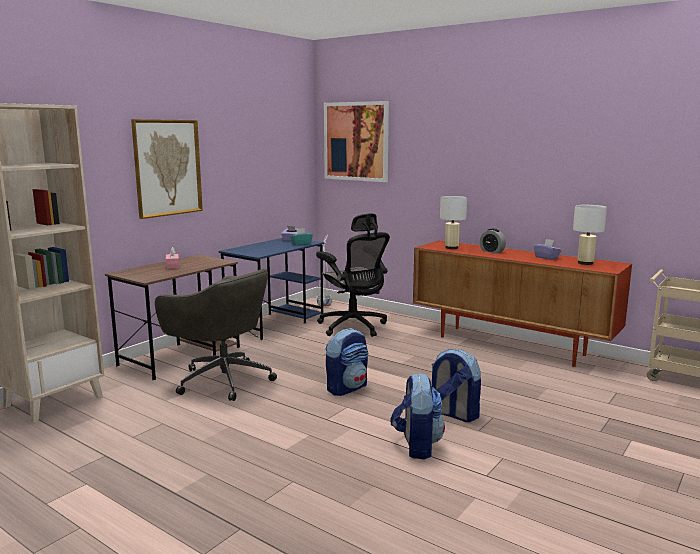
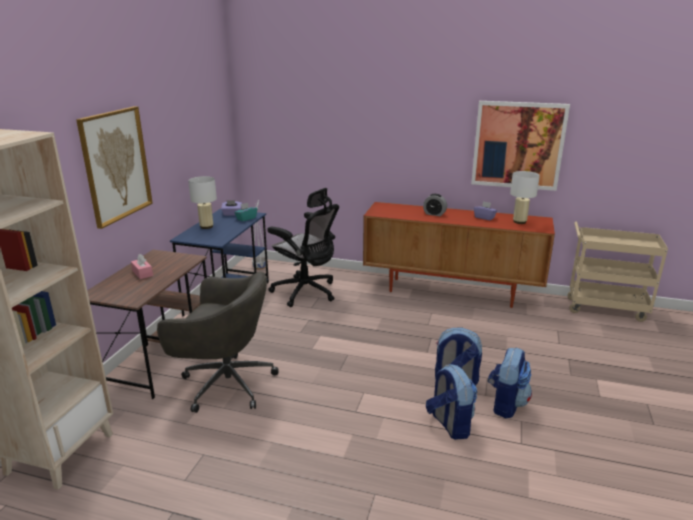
camera: 20 degrees left, 10 degrees up
picture [324,101,389,182] -> picture moved to [471,101,570,191]
backpack [325,328,368,396] -> backpack moved to [488,347,532,418]
white table lamp [440,196,467,249] -> white table lamp moved to [188,176,217,229]

